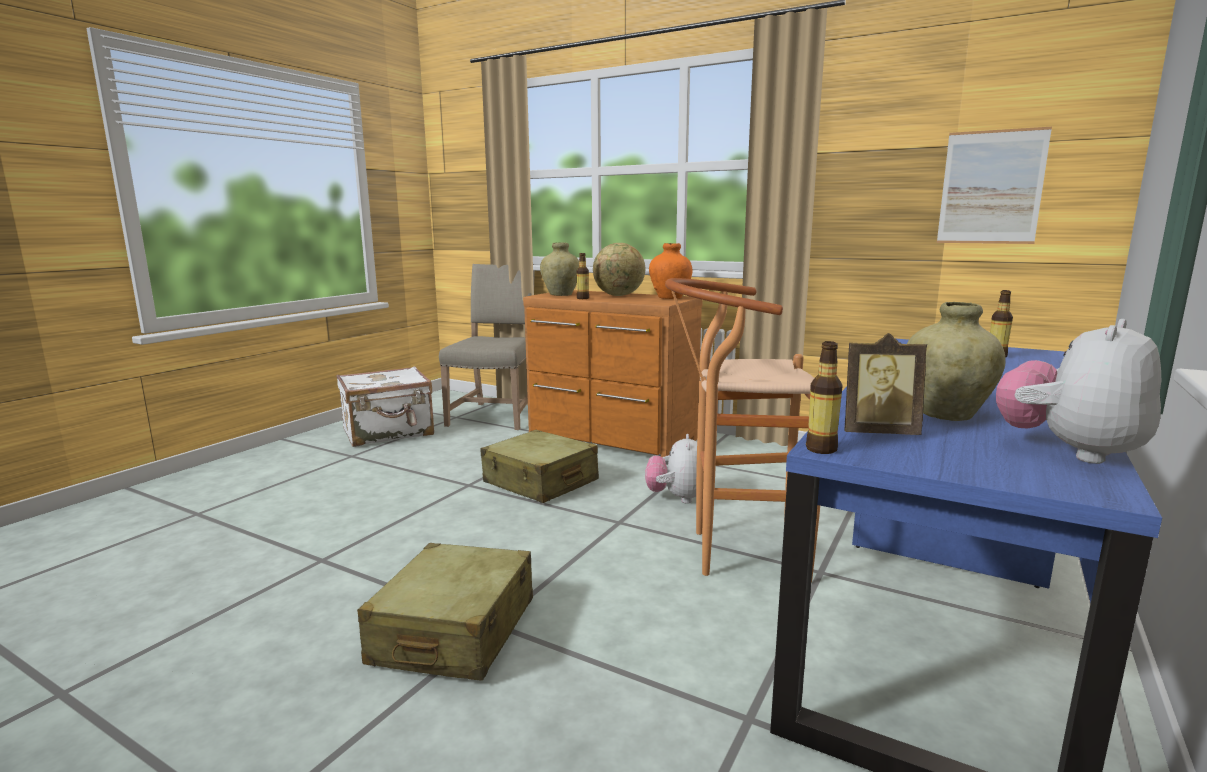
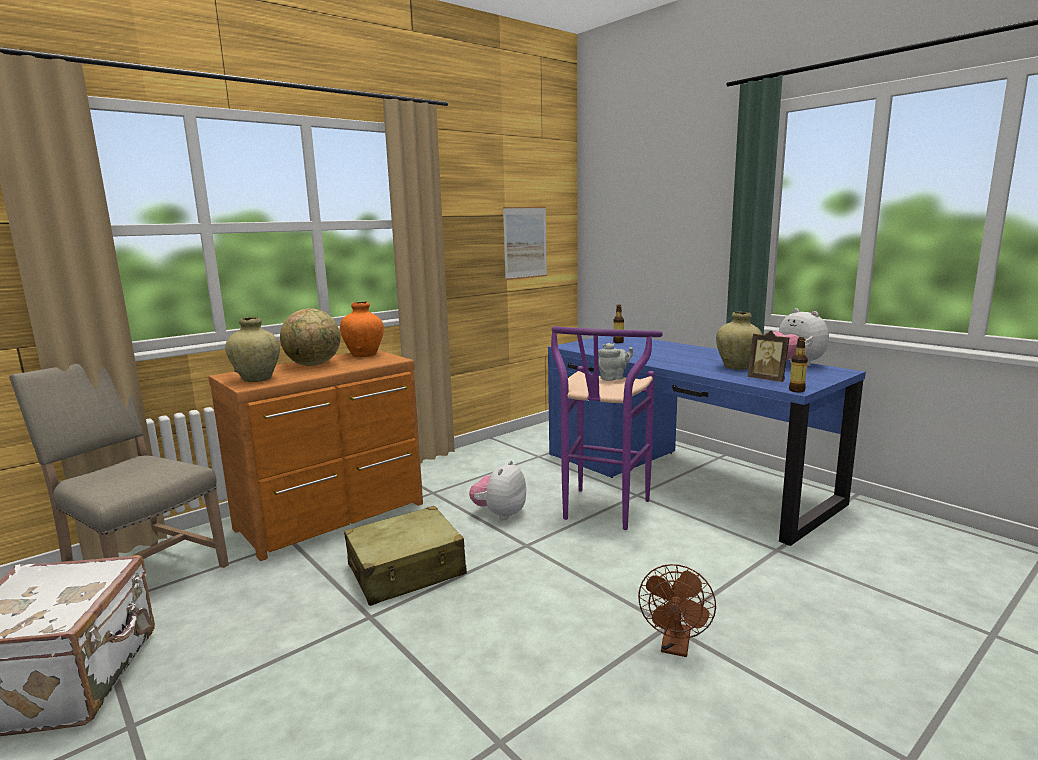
camera: 70 degrees left, 0 degrees up
beige suitcase [357,543,533,681] -> brown fan [638,564,716,657]
bottle [576,253,589,299] -> none
plush toy [645,434,697,504] -> plush toy turned 90 degrees clockwise [469,460,526,520]
brown stool [665,278,820,583] -> purple stool [551,326,663,530]
picture frame [844,333,927,435] -> picture frame turned 105 degrees clockwise [747,331,789,382]
none -> grey teapot [598,343,633,381]

